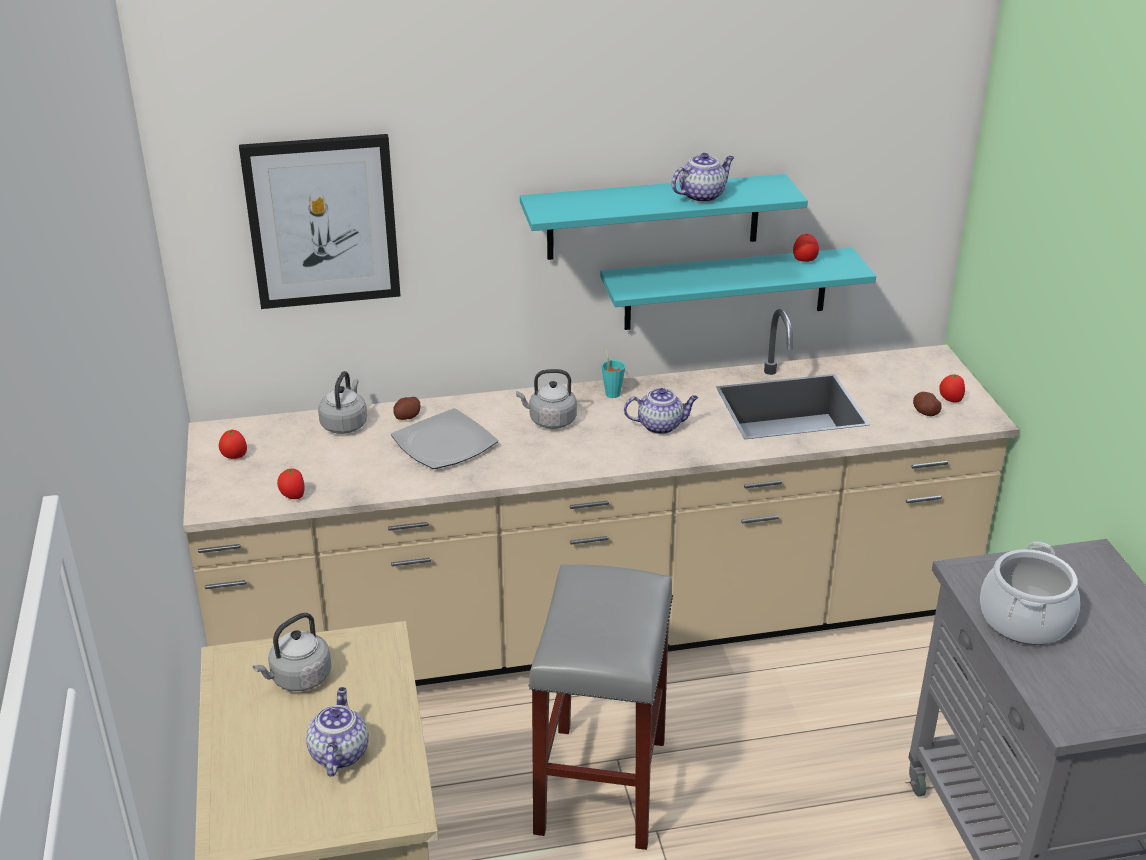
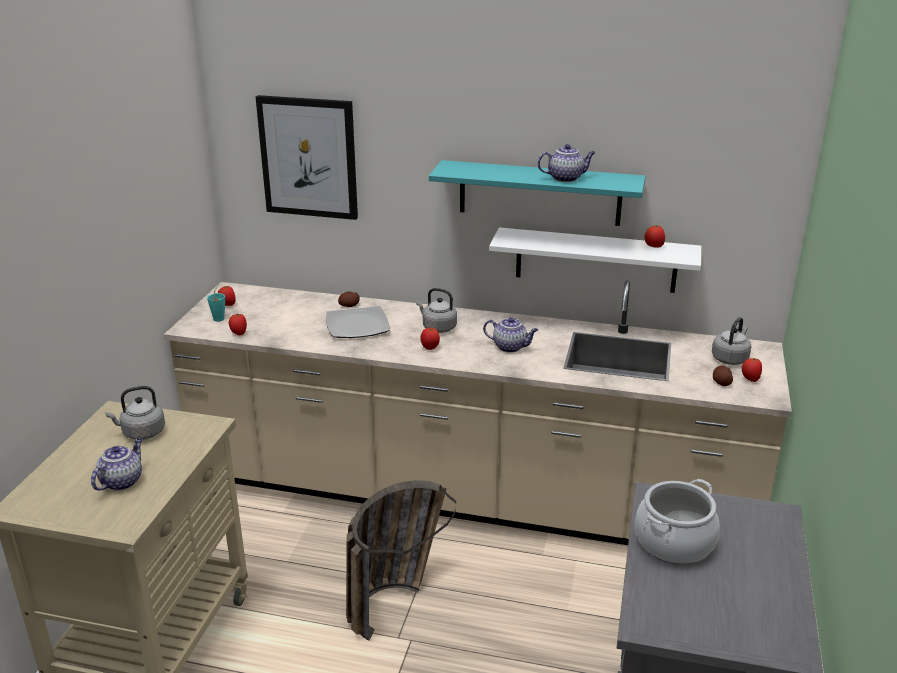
camera: 25 degrees right, 5 degrees down
grey kettle [318,371,367,434] -> grey kettle moved to [712,317,751,365]
grey stool [528,564,673,850] -> basket [346,481,456,641]
turquoise shelf [600,248,876,330] -> white shelf [489,227,701,293]
turquoise cup [602,348,625,398] -> turquoise cup moved to [207,284,225,322]
none -> tomato [420,328,440,350]

